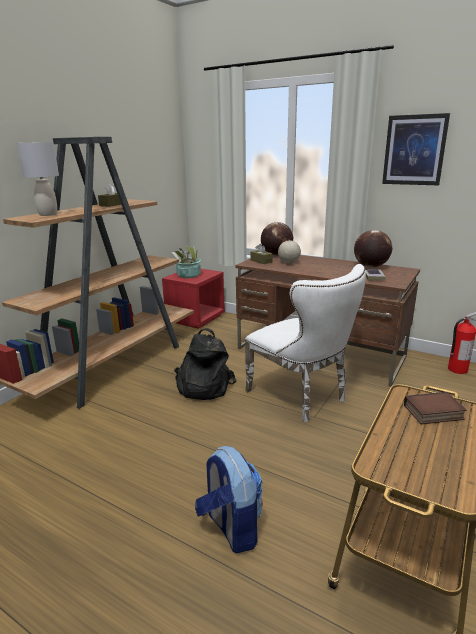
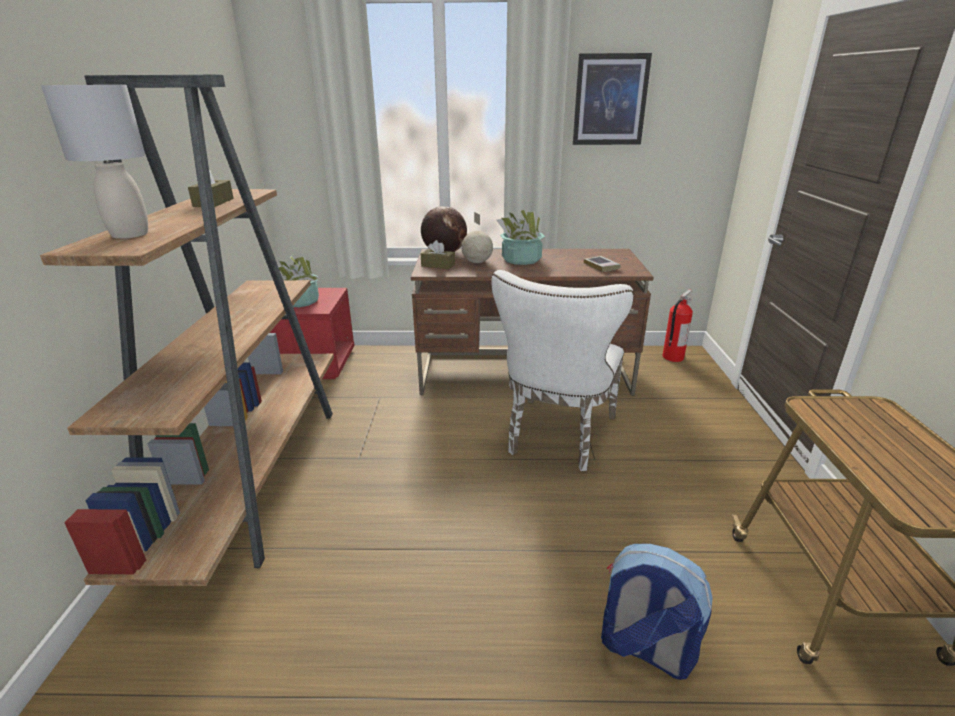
camera: 30 degrees left, 5 degrees up
black backpack [174,328,236,400] -> none
white chair [245,264,366,422] -> white chair turned 90 degrees clockwise [492,270,634,471]
globe [354,230,392,268] -> none
book [404,392,467,424] -> none
none -> potted plant [497,209,545,265]

